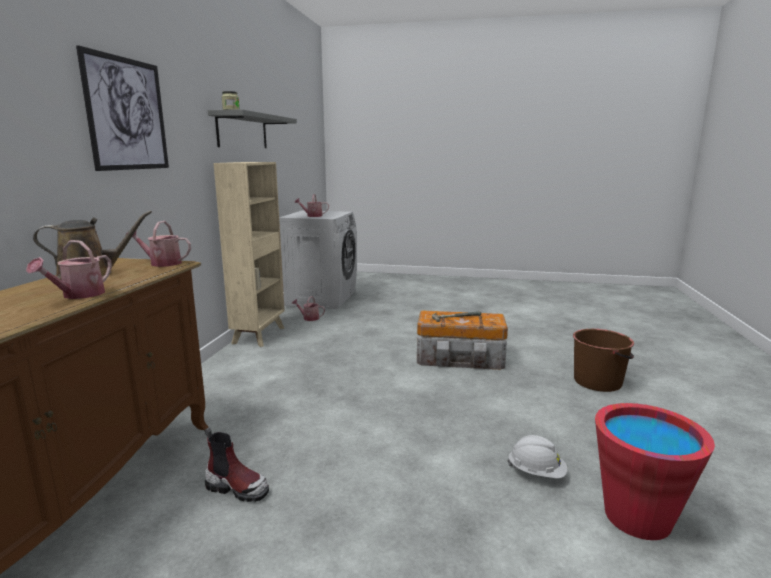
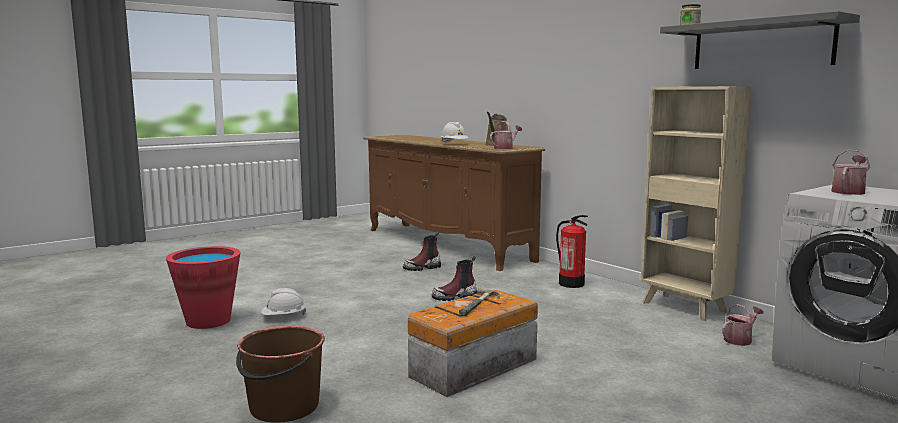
camera: 130 degrees right, 5 degrees down
watering can [26,240,112,299] -> white hard hat [441,122,469,143]
picture [76,45,169,171] -> none
none -> boot [432,256,477,301]
none -> fire extinguisher [556,215,588,288]

